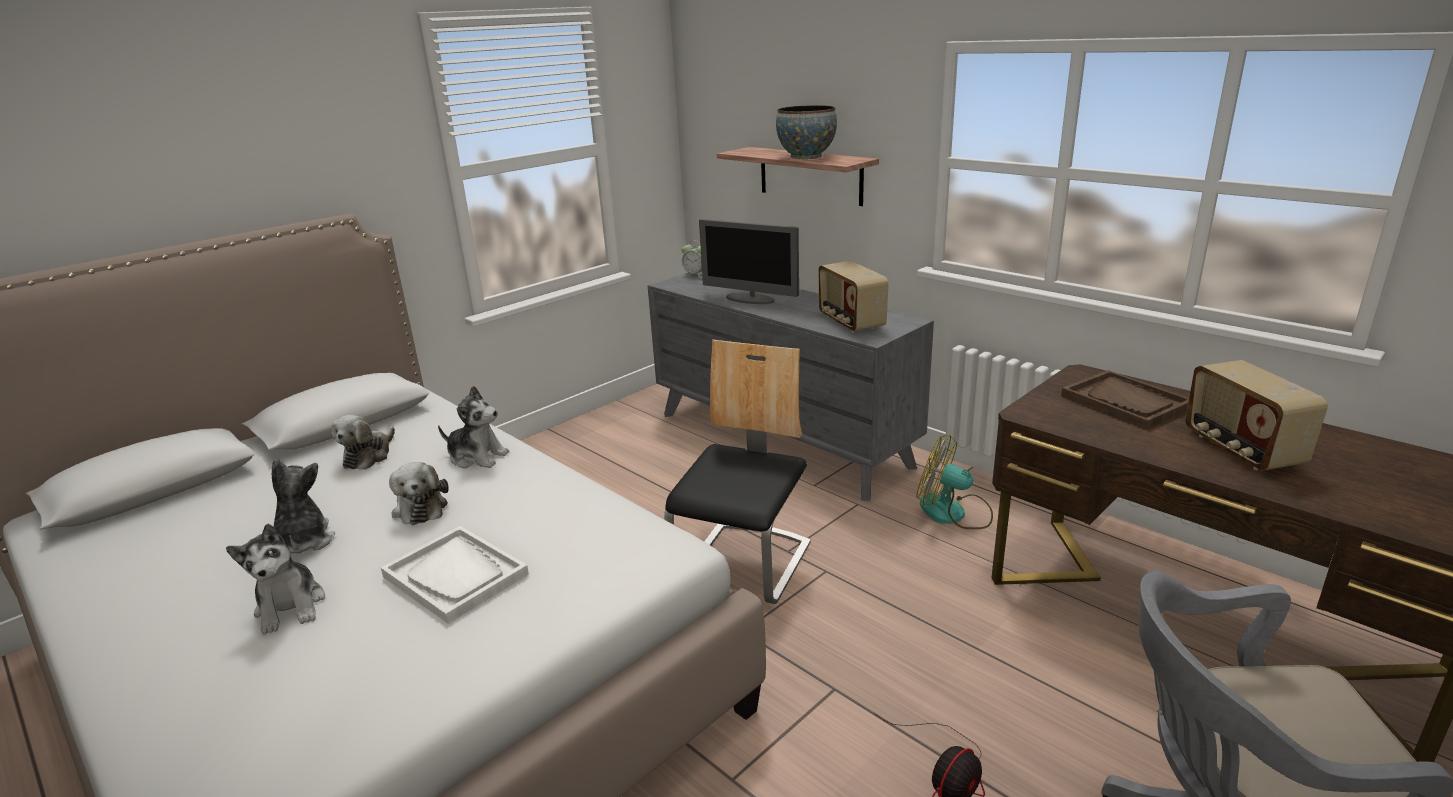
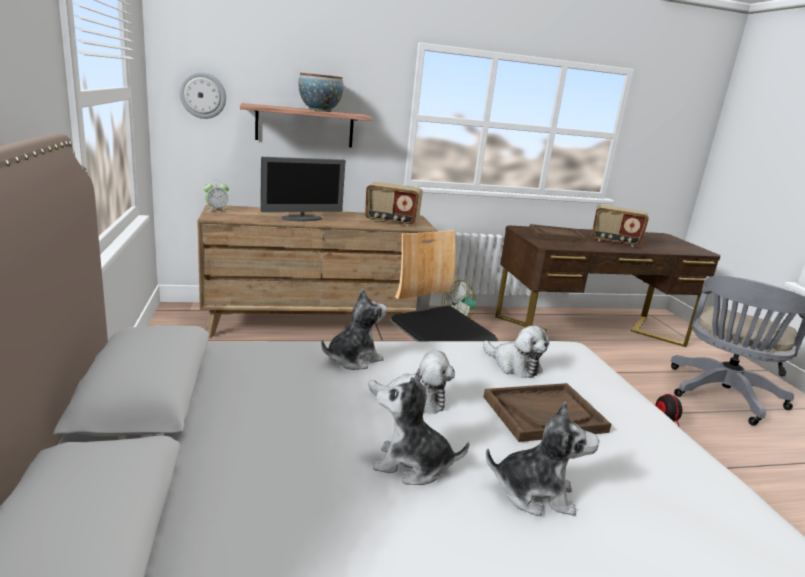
camera: 60 degrees left, 5 degrees down
plush toy [331,415,395,470] -> plush toy moved to [483,325,549,378]
white tray [381,526,529,624] -> brown tray [484,383,611,442]
grey dresser [648,272,934,501] -> brown dresser [197,205,438,338]
none -> wall clock [179,72,226,119]

